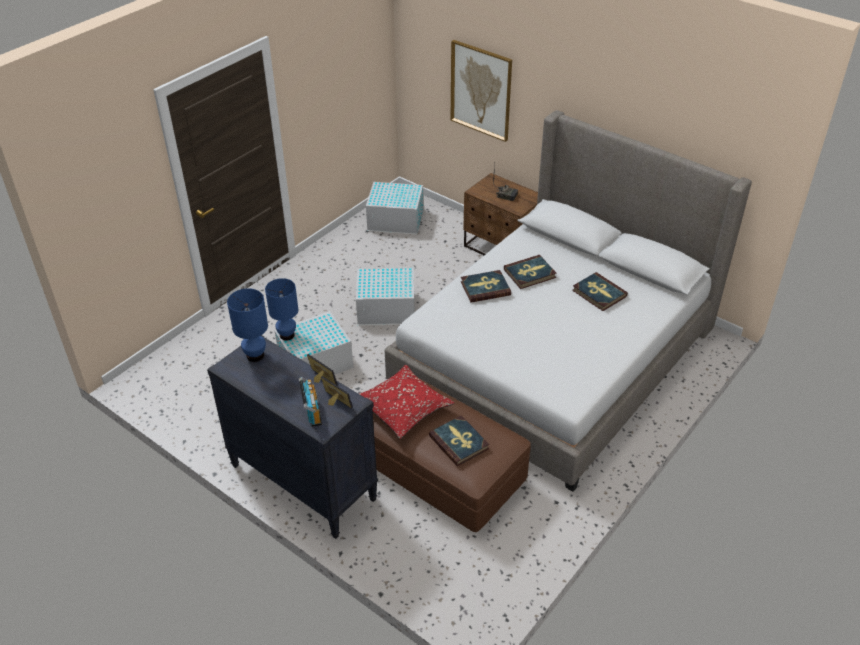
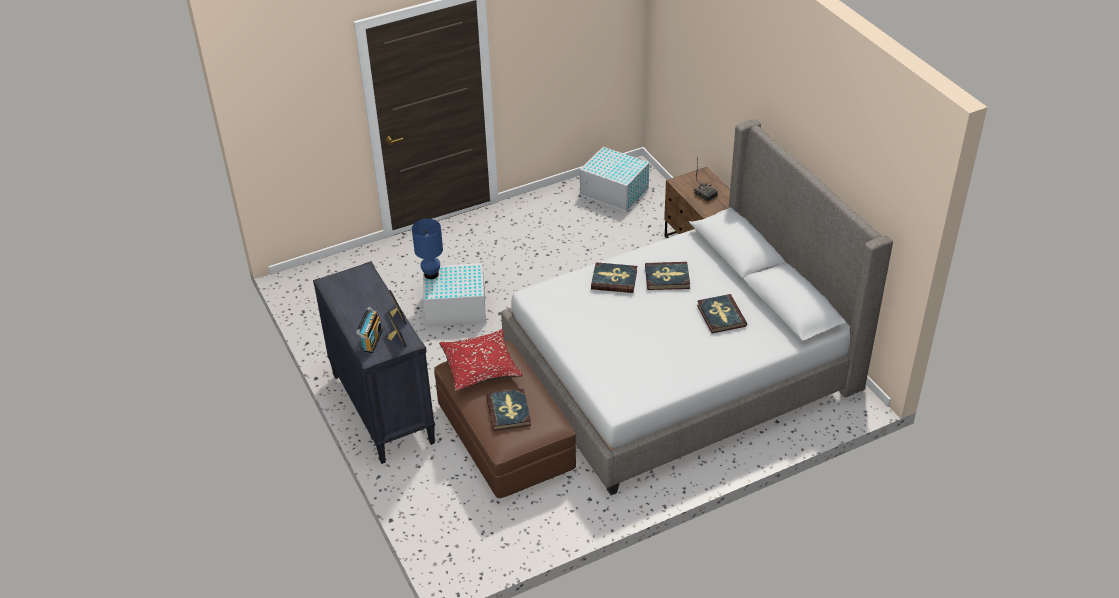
camera: 25 degrees right, 0 degrees up
blue table lamp [227,288,268,362] -> none
white storage box [356,268,415,326] -> none
picture [451,40,512,142] -> none

